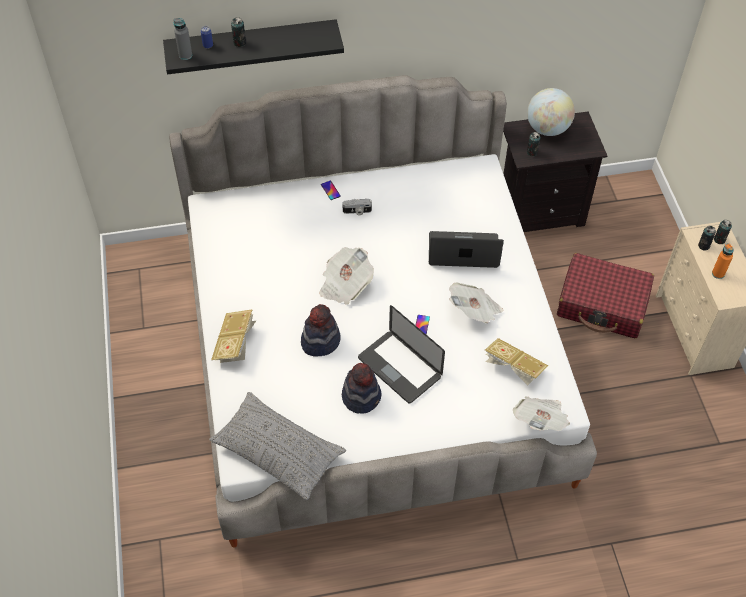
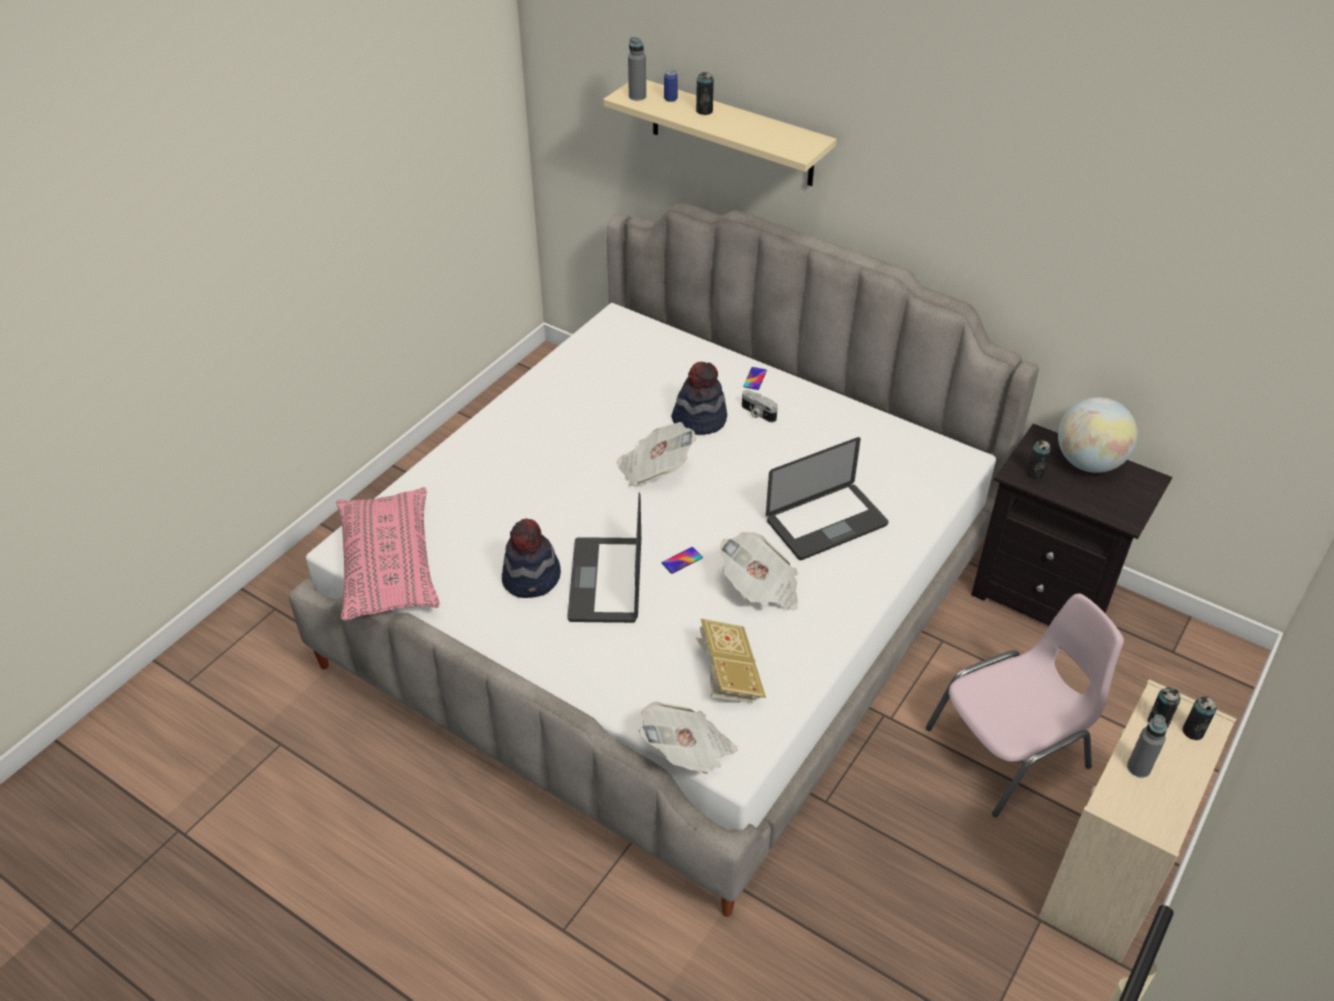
camera: 45 degrees right, 10 degrees down
black shelf [163,19,344,74] -> beige shelf [603,80,837,186]
grey pillow [209,392,346,500] -> pink pillow [336,487,440,621]
book [211,309,257,363] -> none
hat [301,304,341,357] -> hat moved to [671,362,727,435]
laptop [429,231,504,268] -> laptop turned 105 degrees clockwise [766,437,888,560]
red suitcase [557,253,654,338] -> pink chair [926,593,1124,817]
orange bottle [712,243,734,279] -> grey bottle [1127,714,1167,778]

